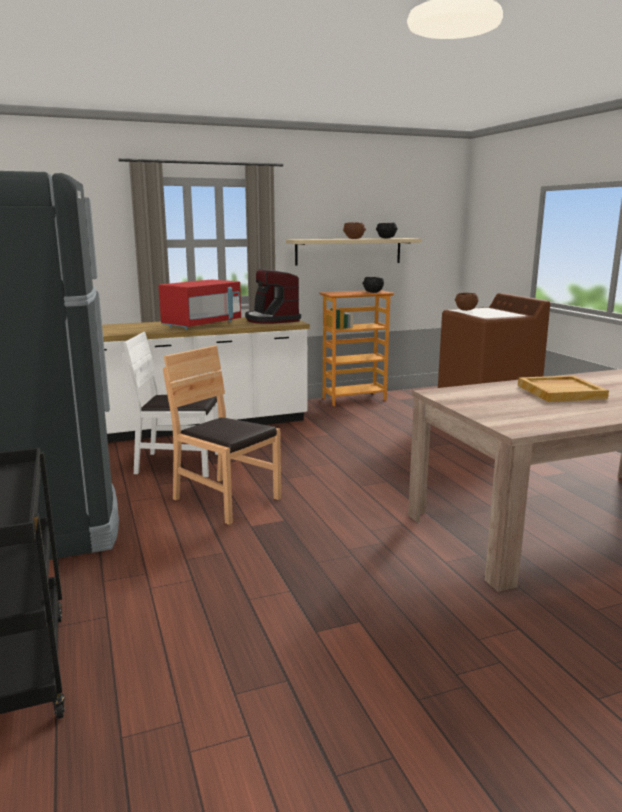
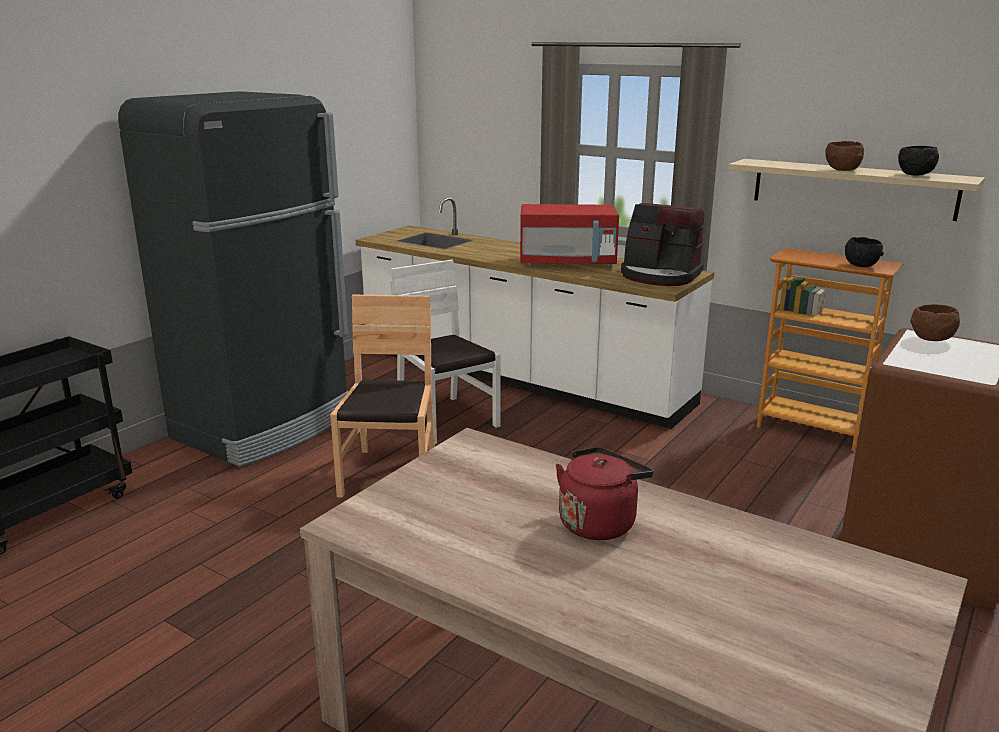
camera: 55 degrees right, 5 degrees up
coffee machine [245,269,301,324] -> coffee machine turned 90 degrees counterclockwise [621,203,705,286]
beige tray [518,375,609,402] -> red kettle [556,447,654,540]

